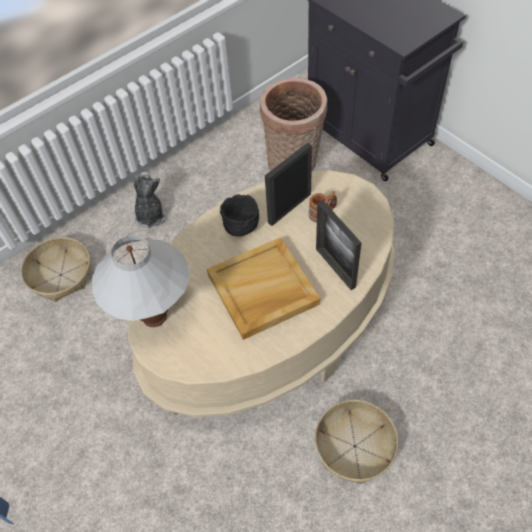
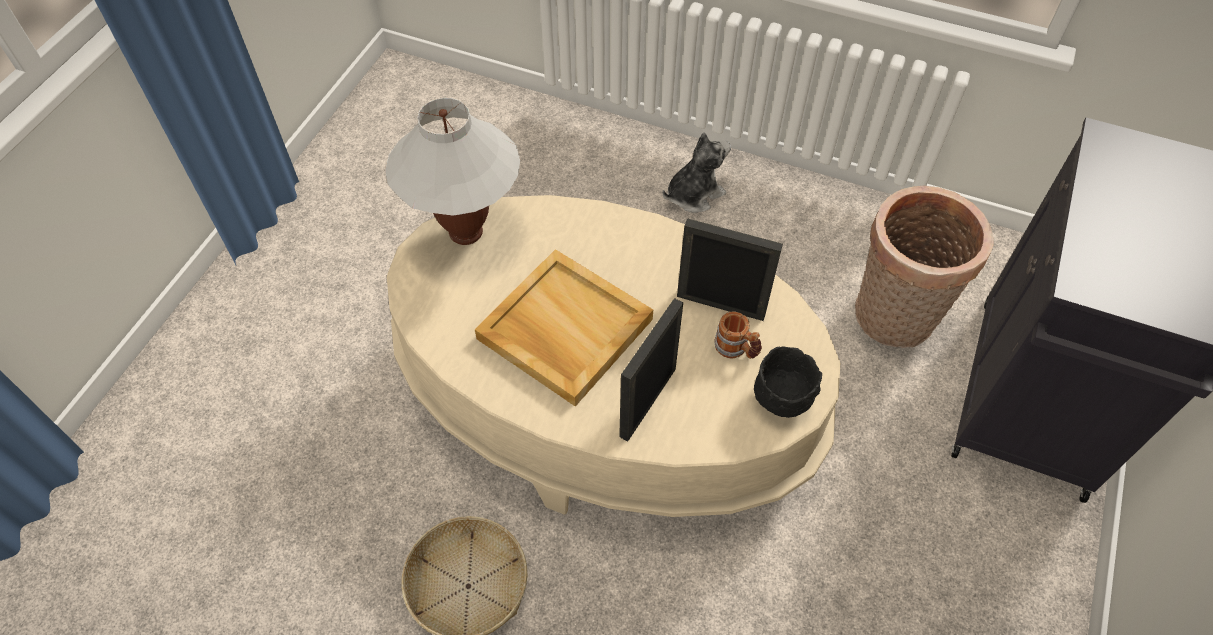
camera: 60 degrees right, 0 degrees up
basket [21,237,90,302] -> none
black bowl [220,194,259,237] -> black bowl moved to [754,346,822,418]

